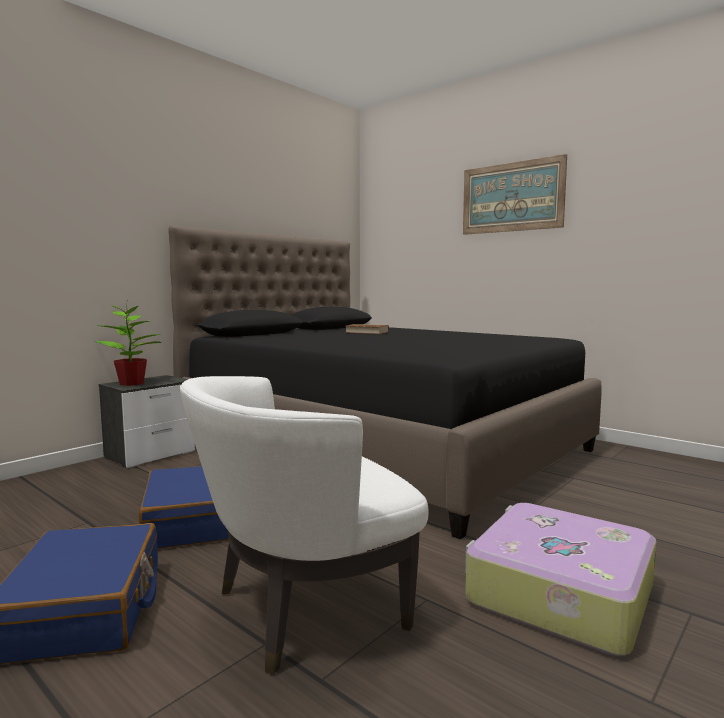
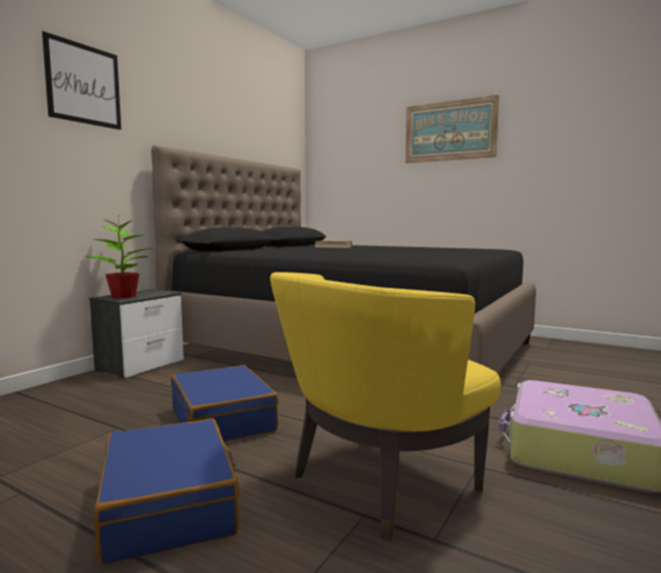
camera: 10 degrees left, 0 degrees up
white armchair [180,376,429,675] -> yellow armchair [270,272,501,540]
none -> picture [42,31,121,130]

